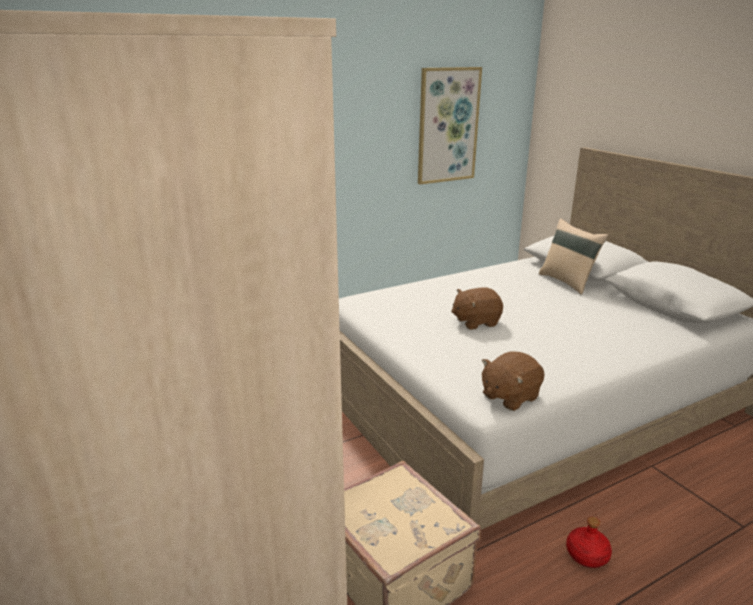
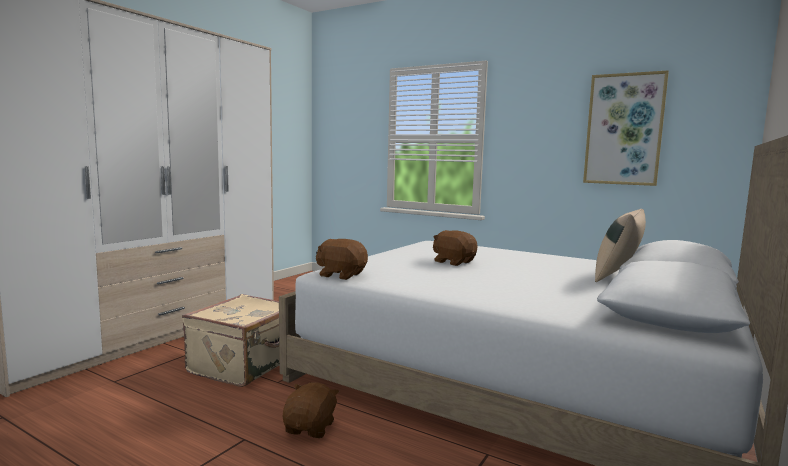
camera: 60 degrees right, 15 degrees down
red bottle [566,517,612,568] -> brown plush toy [283,382,339,438]

